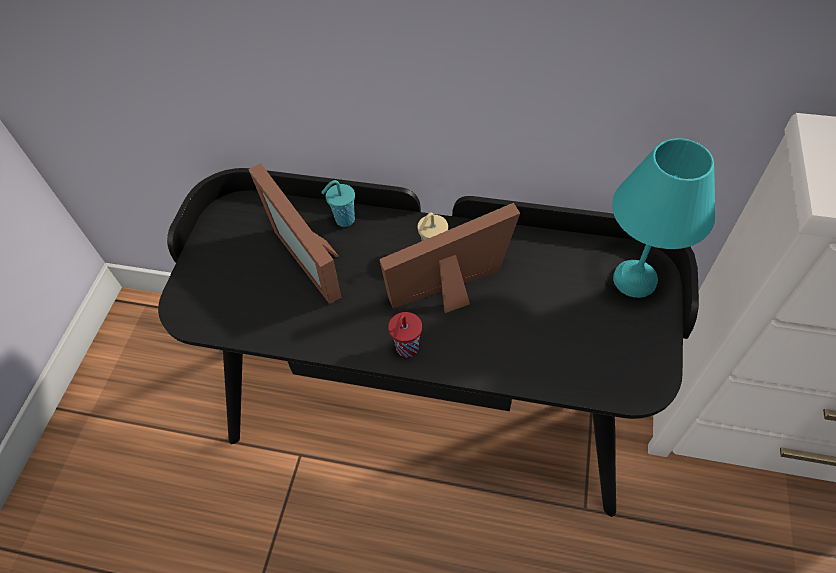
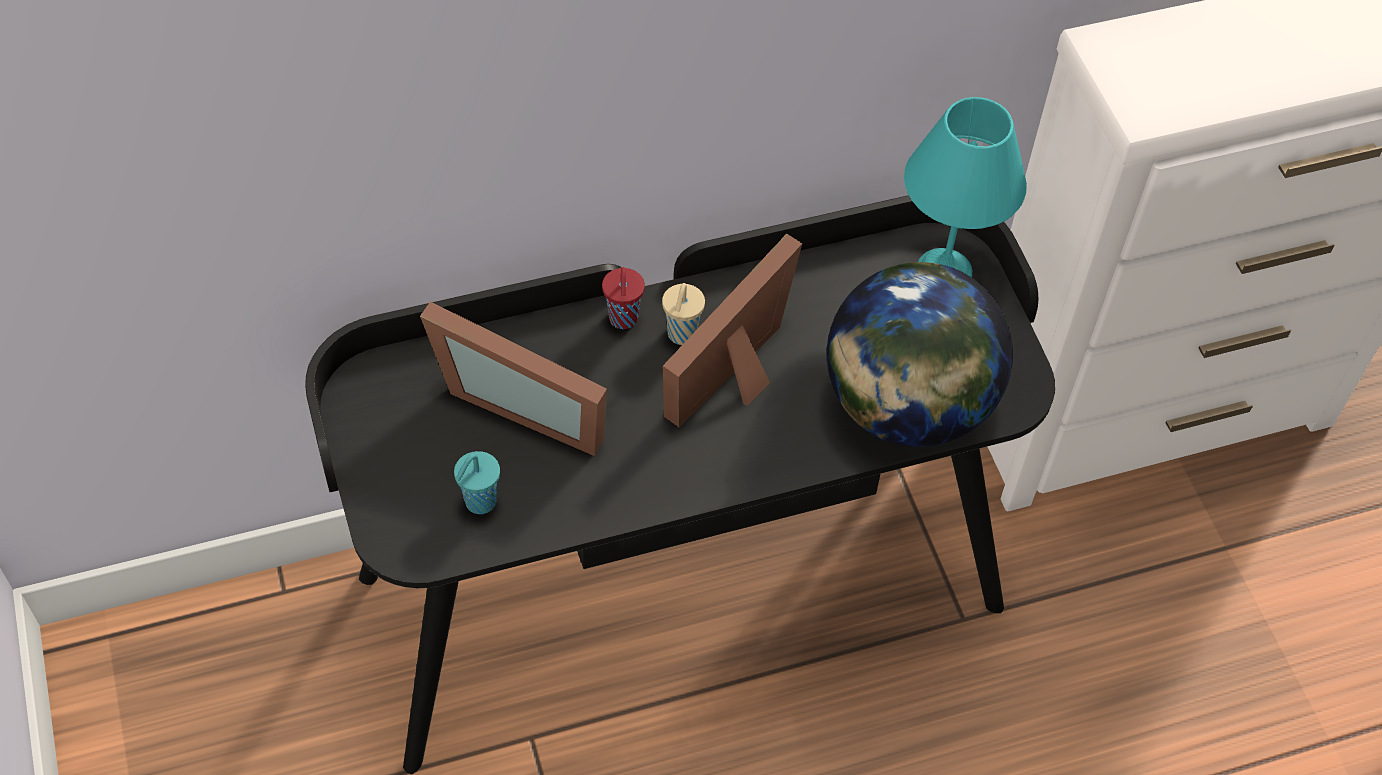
camera: 35 degrees left, 0 degrees up
turquoise cup [321,180,355,227] -> turquoise cup moved to [454,451,500,514]
red cup [388,312,422,357] -> red cup moved to [602,267,645,329]
none -> globe [827,262,1013,447]

